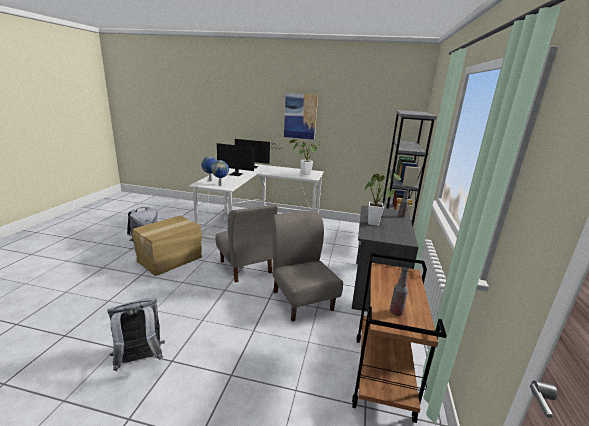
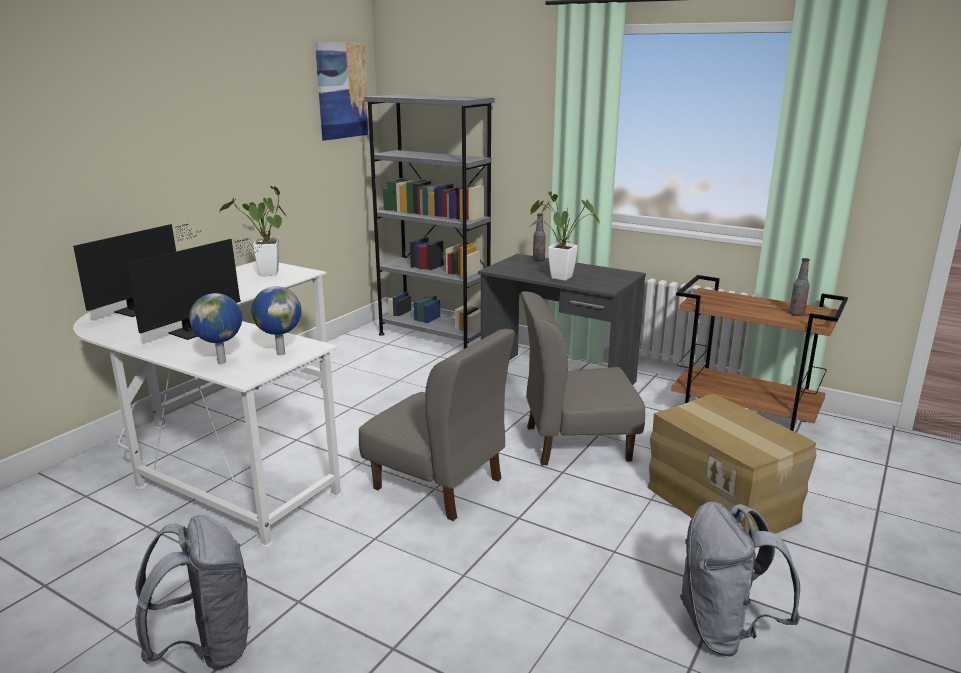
camera: 70 degrees left, 0 degrees up
cardboard box [132,216,202,276] -> cardboard box moved to [647,394,817,534]
grey chair [216,205,278,283] -> grey chair turned 45 degrees clockwise [359,329,515,521]
picture [284,93,318,140] -> picture moved to [315,42,369,141]

